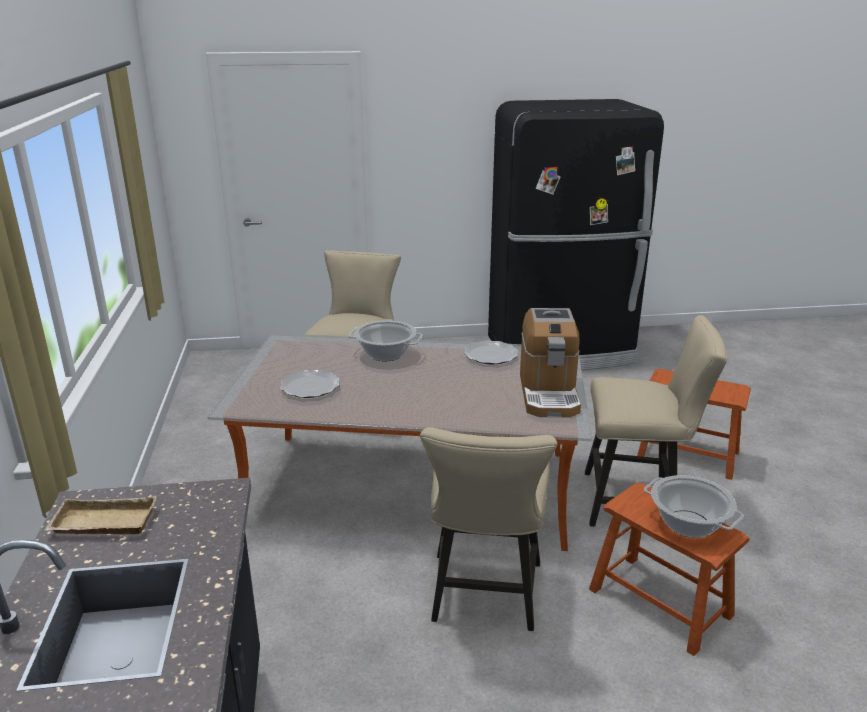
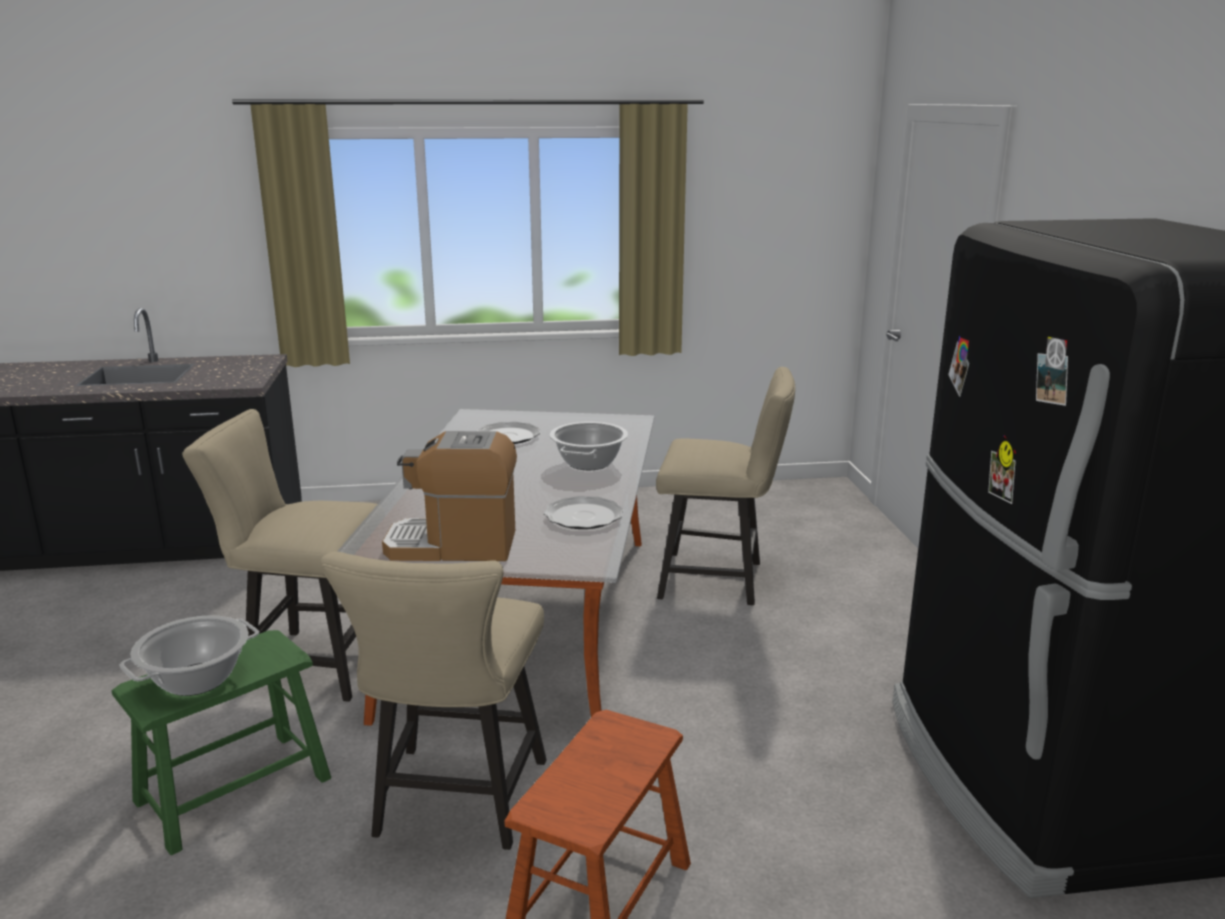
camera: 90 degrees right, 5 degrees down
beige tray [45,496,157,535] -> none
brown stool [589,483,750,656] -> green stool [112,630,331,855]

